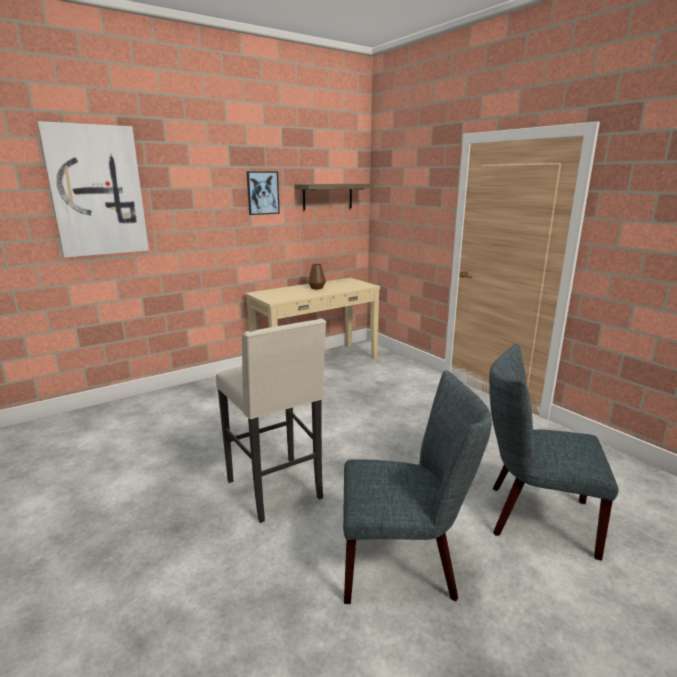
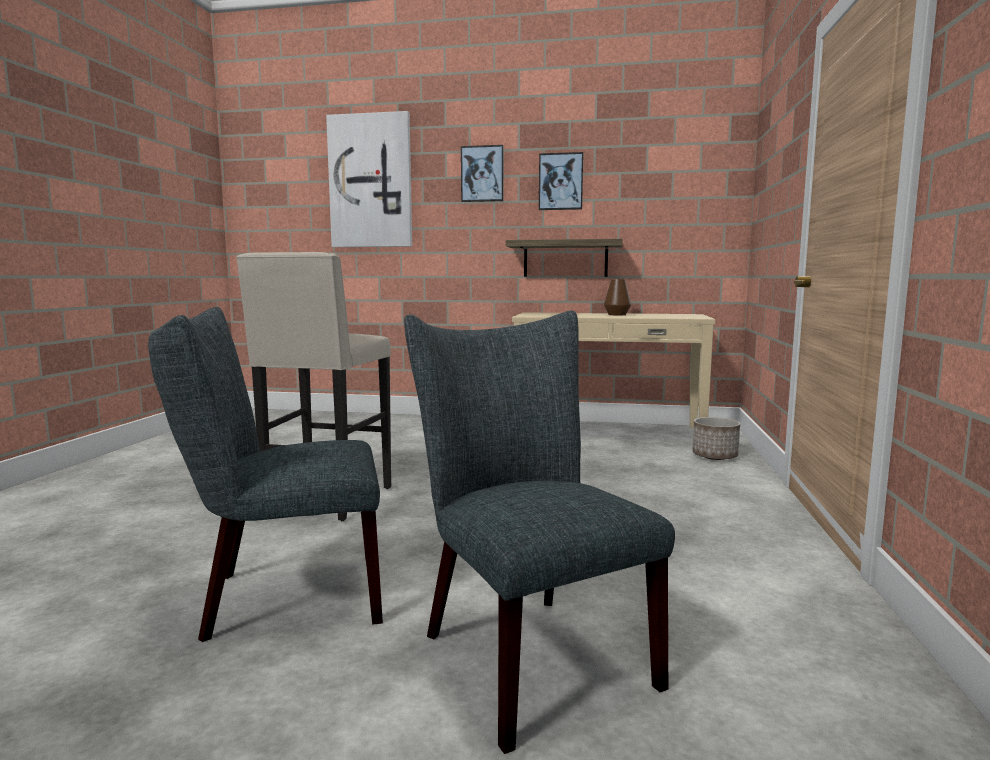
camera: 45 degrees right, 10 degrees down
shelf [294,184,374,210] -> shelf moved to [506,239,623,277]
grey chair [343,370,492,604] -> grey chair turned 120 degrees clockwise [148,307,383,642]
none -> picture [461,145,504,202]
none -> planter [692,417,740,460]

